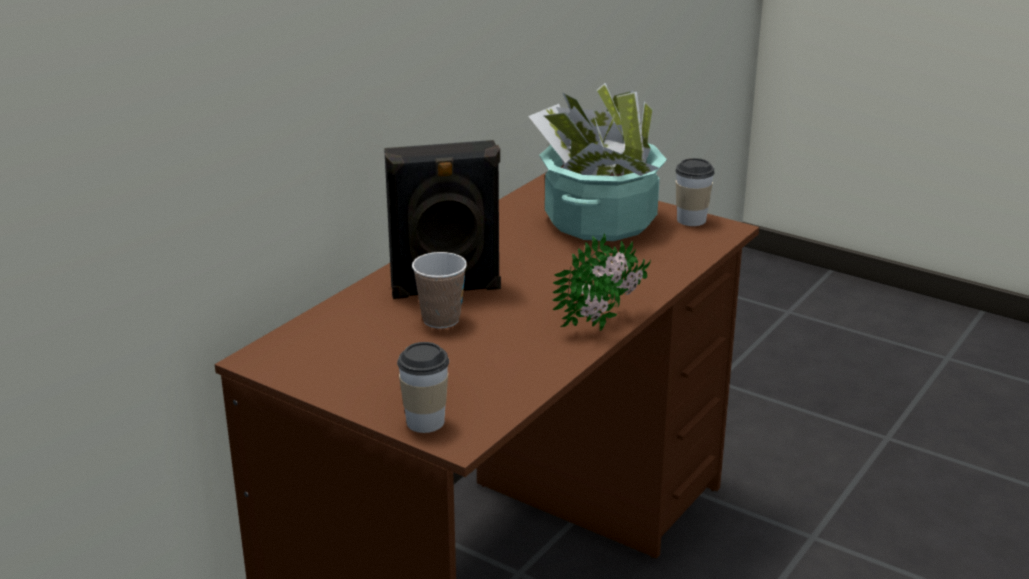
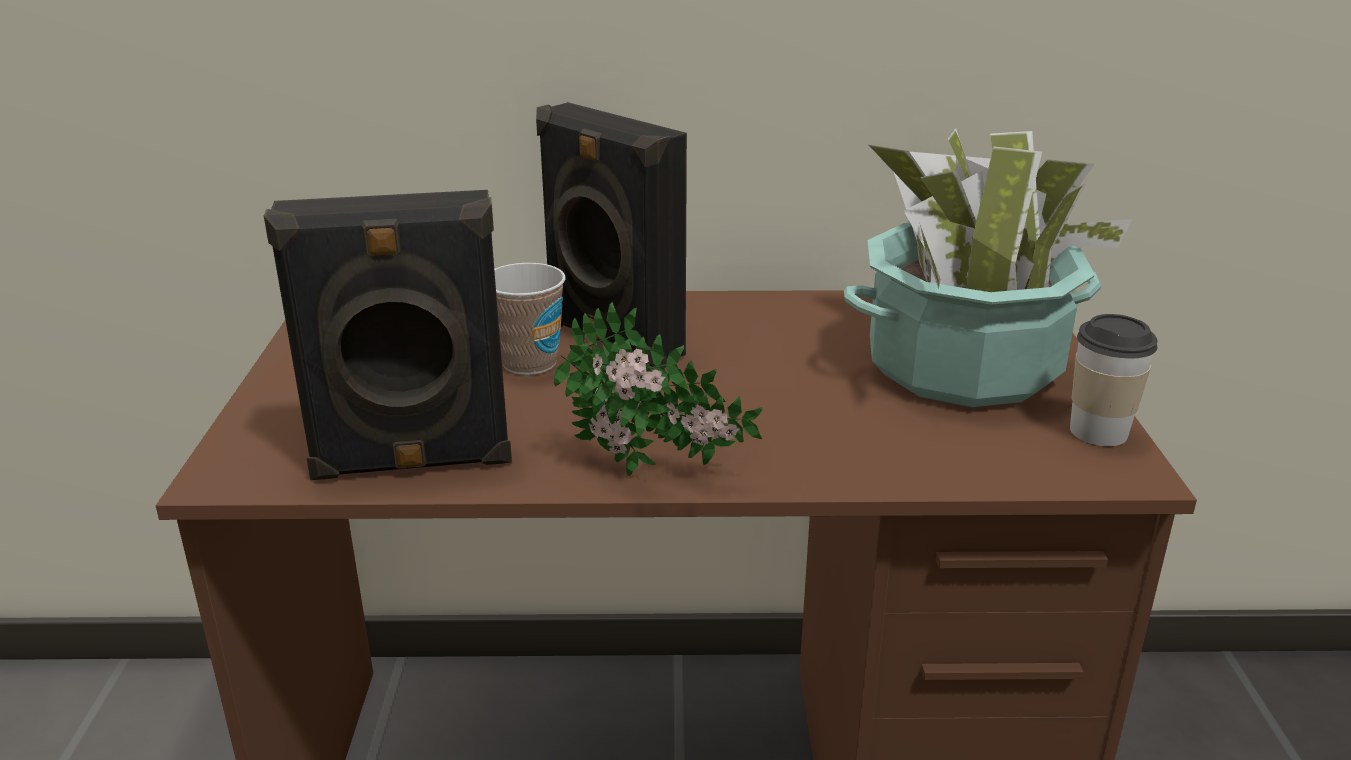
camera: 55 degrees right, 0 degrees up
cup [397,342,449,433] -> none
none -> black speaker [264,190,512,480]

